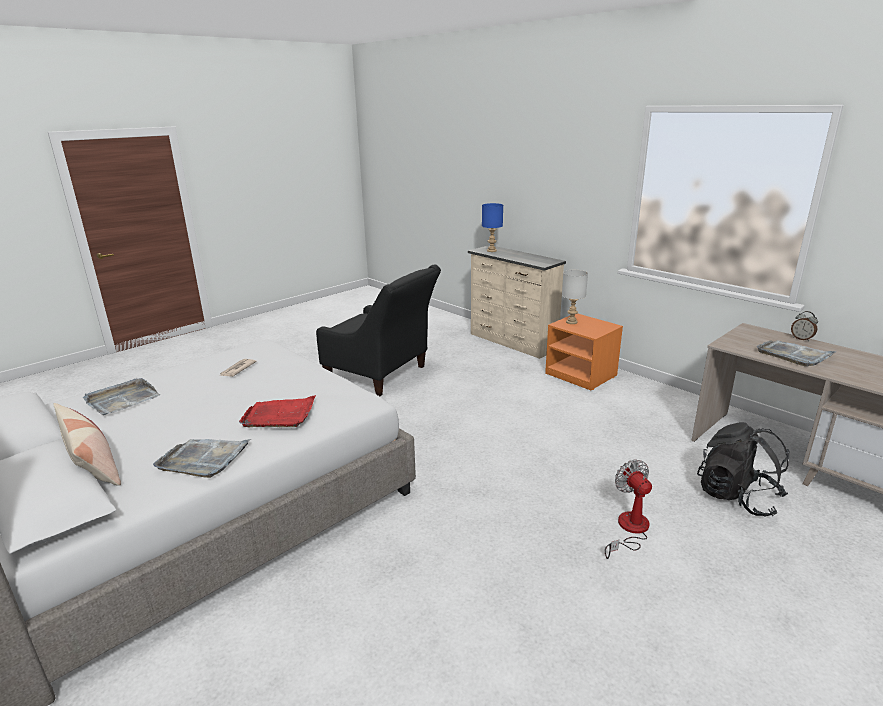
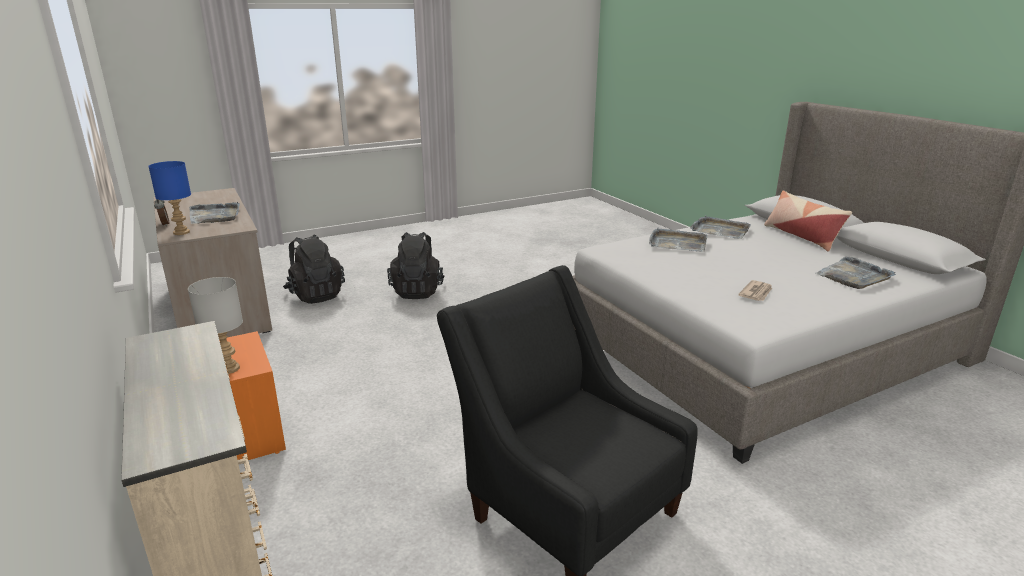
camera: 165 degrees left, 0 degrees up
red tray [239,395,316,427] -> grey tray [649,228,707,252]
blue table lamp [482,203,503,252] -> blue table lamp moved to [148,161,191,235]
fan [605,460,652,559] -> black backpack [387,232,444,299]

